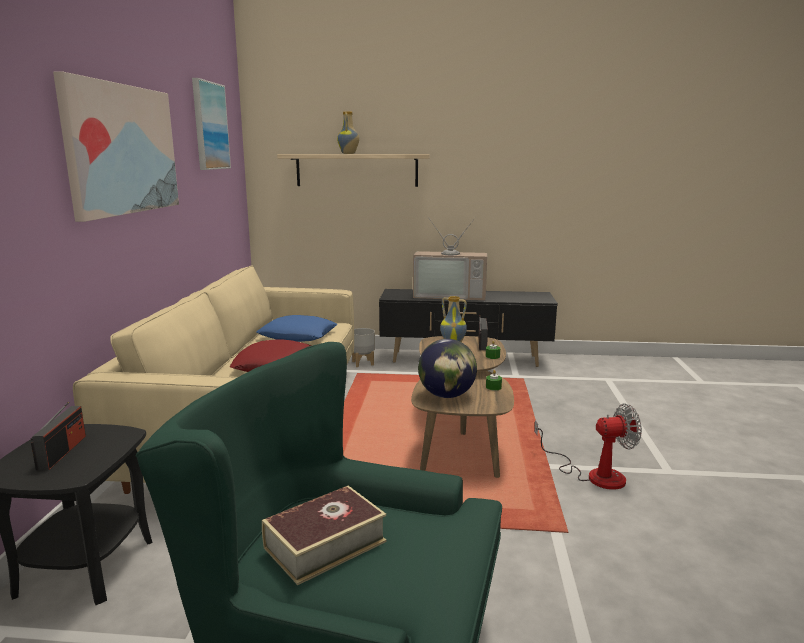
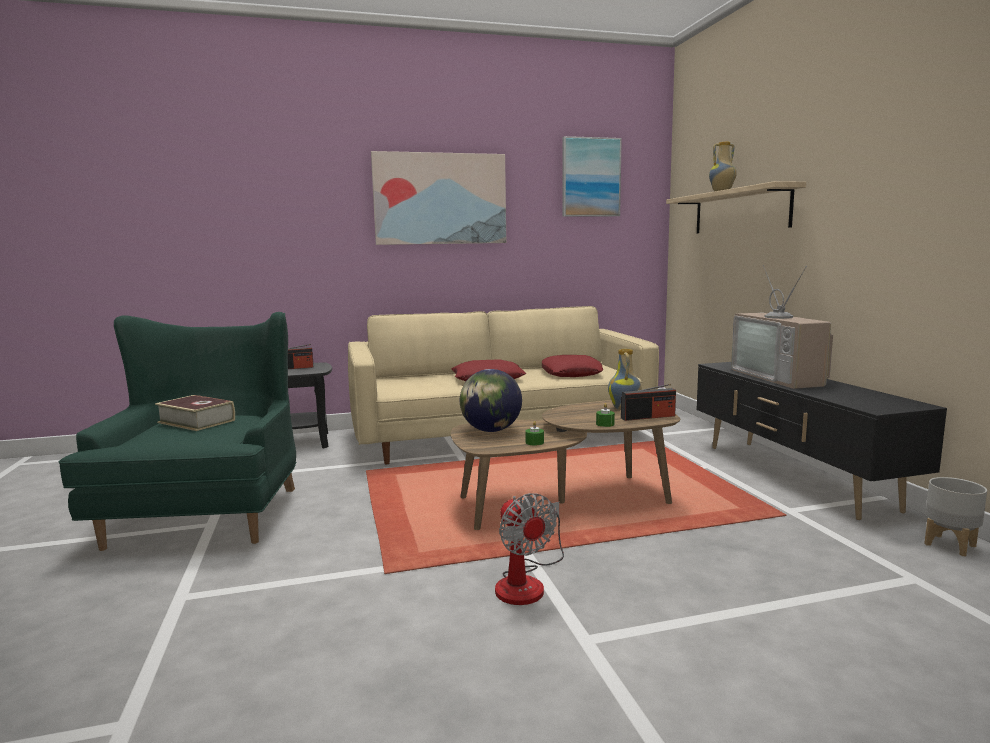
camera: 70 degrees right, 5 degrees down
blue pillow [256,315,337,342] -> red pillow [542,355,603,377]
grey planter [352,328,375,367] -> grey planter moved to [924,477,987,556]

